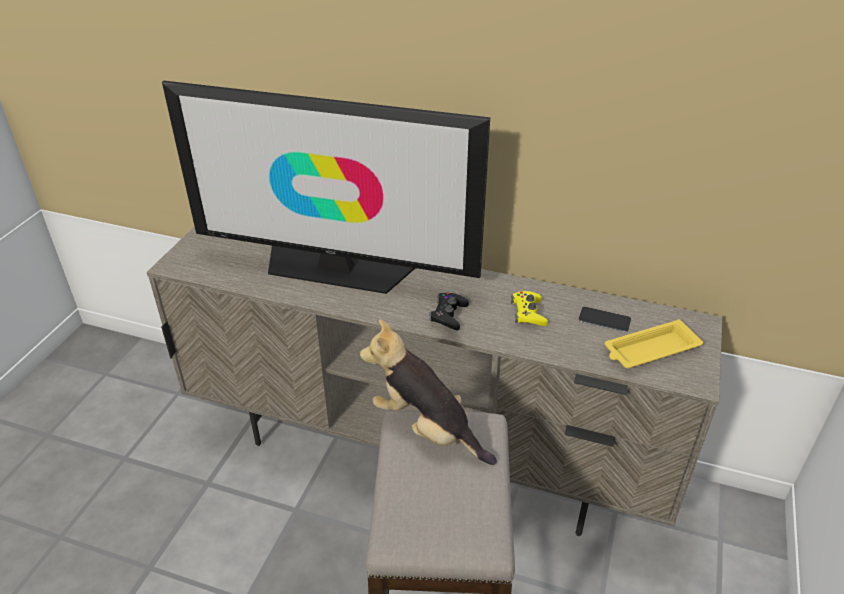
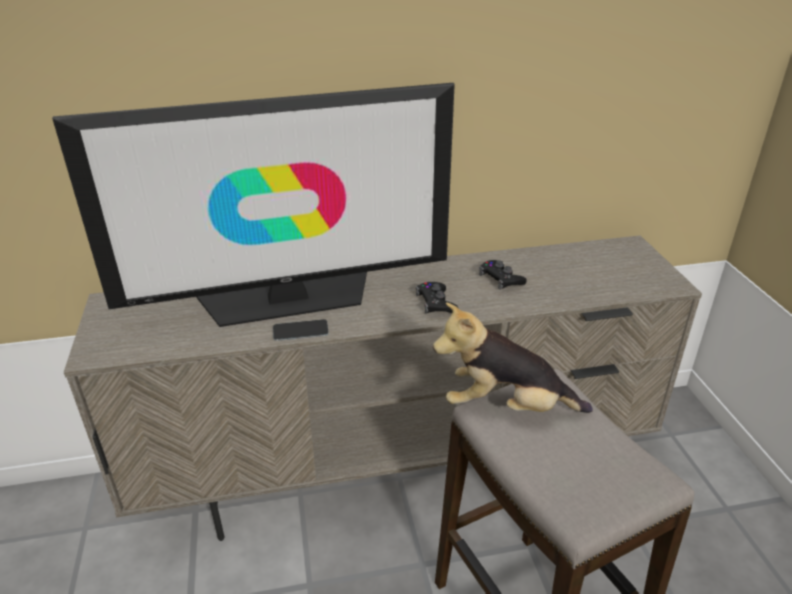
camera: 30 degrees left, 5 degrees down
yellow game controller [511,291,548,326] -> black game controller [479,260,527,290]
phone [578,307,631,332] -> phone moved to [273,319,329,341]
yellow tray [605,319,703,368] -> none

